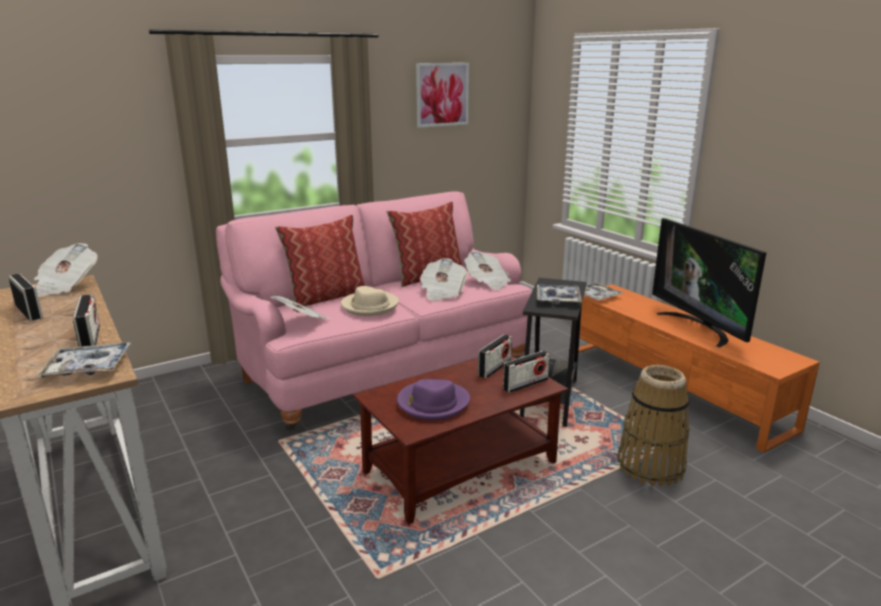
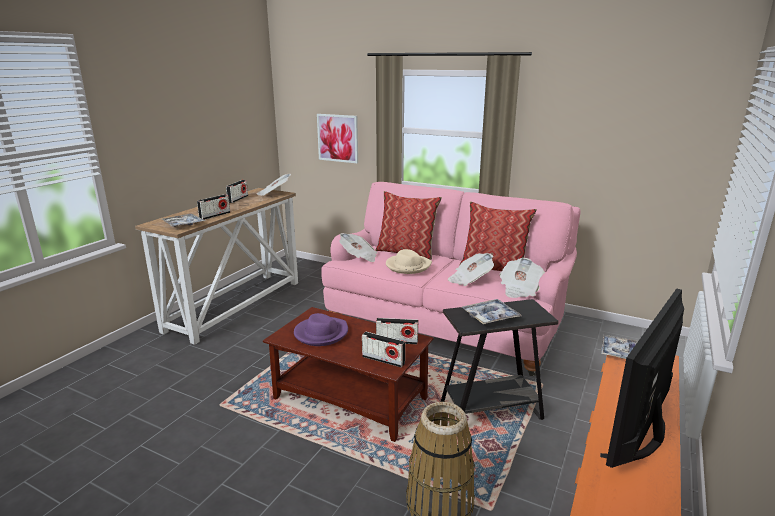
camera: 60 degrees right, 0 degrees up
picture [416,63,469,128] -> picture moved to [317,114,358,163]

